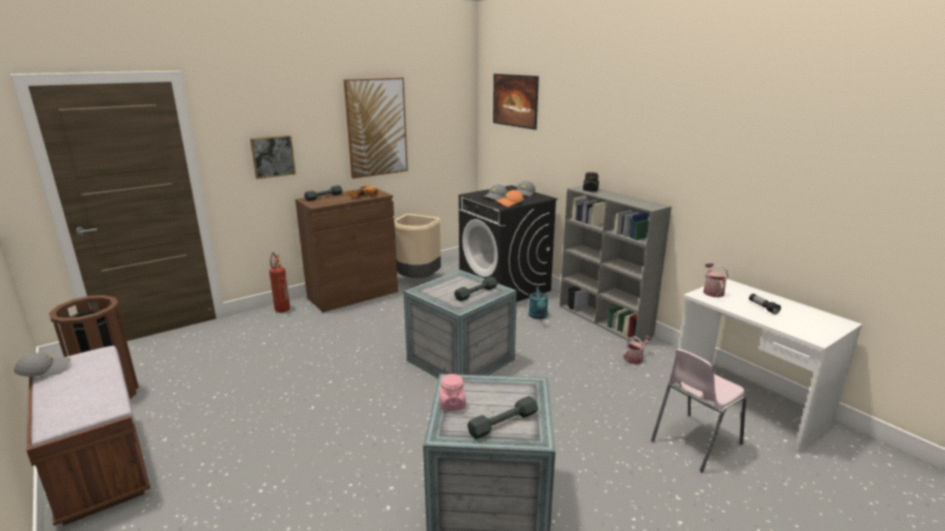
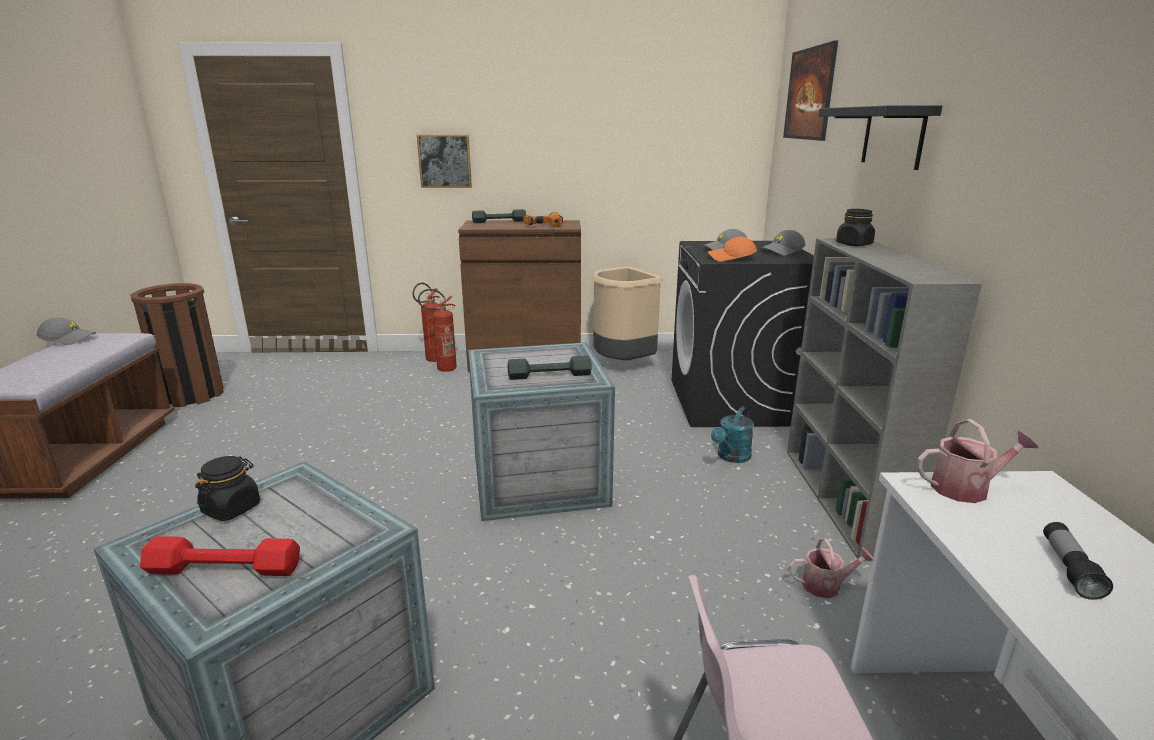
camera: 35 degrees right, 0 degrees up
picture [344,78,408,179] -> none
pink jar [439,374,466,411] -> black jar [195,456,260,521]
grey dumbbell [467,396,538,439] -> red dumbbell [140,536,300,576]
watering can [703,263,728,297] -> watering can turned 45 degrees clockwise [917,419,1038,503]
none -> fire extinguisher [418,289,457,372]
none -> black shelf [819,105,942,170]

